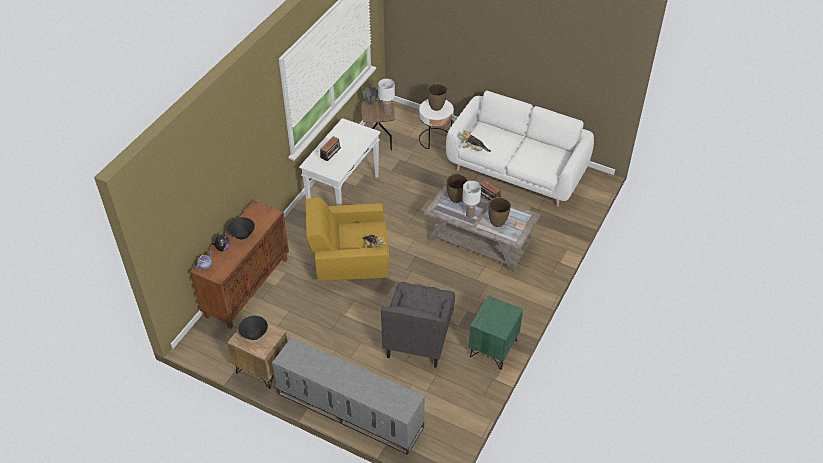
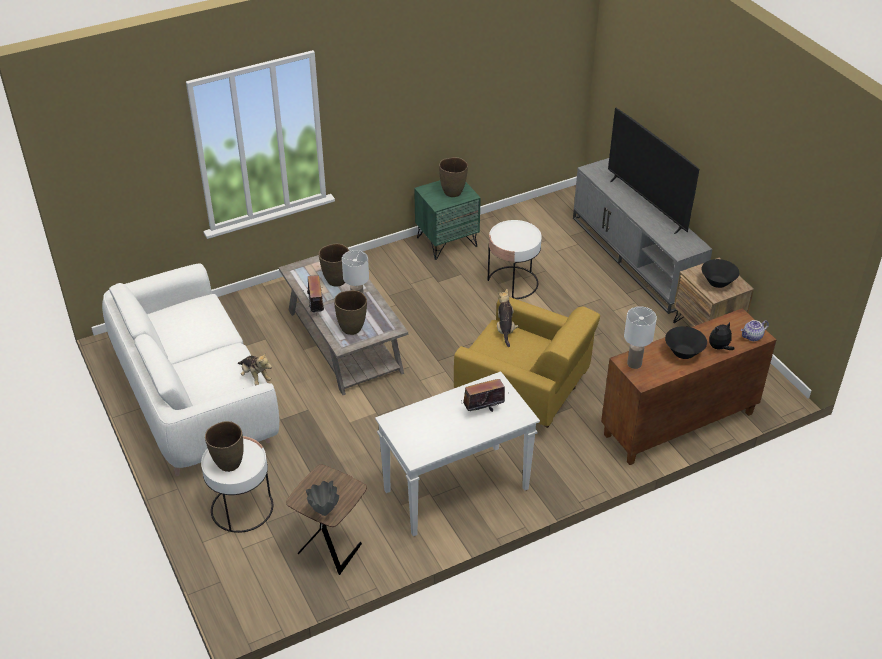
camera: 145 degrees left, 5 degrees down
white table lamp [378,79,395,115] -> white table lamp moved to [624,306,657,369]
grey armchair [381,282,455,368] -> white side table [488,220,542,299]
none -> brown vase [439,157,468,197]
none -> television [608,108,699,234]

